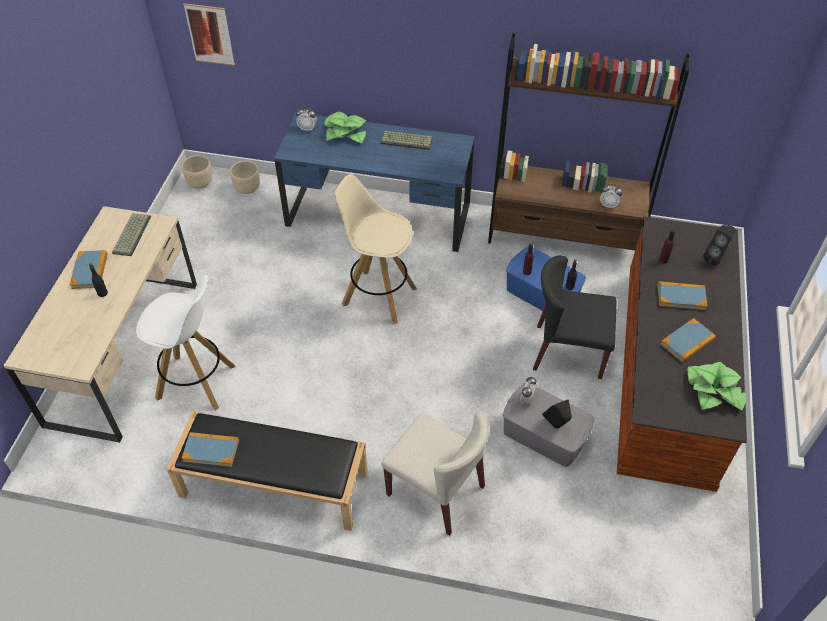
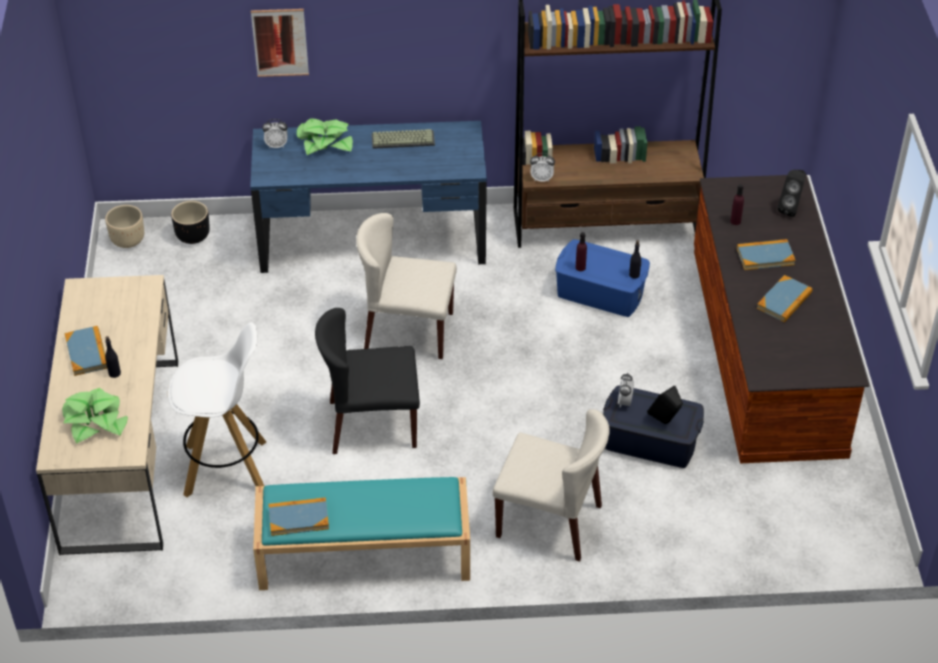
camera: 15 degrees left, 5 degrees down
keyboard [112,213,151,256] -> none
black bench [167,411,368,531] -> turquoise bench [253,477,470,590]
picture [183,3,235,66] -> picture moved to [251,9,309,77]
beige planter [230,161,260,194] -> black planter [171,201,210,244]
beige stool [334,174,417,324] -> beige chair [356,213,457,359]
grey storage box [503,383,594,467] -> blue storage box [603,385,704,468]
black chair [533,255,616,379] -> black chair moved to [315,308,420,454]
alarm clock [600,184,623,208] -> alarm clock moved to [530,153,555,182]
potted plant [687,362,747,411] -> potted plant moved to [62,388,128,444]

